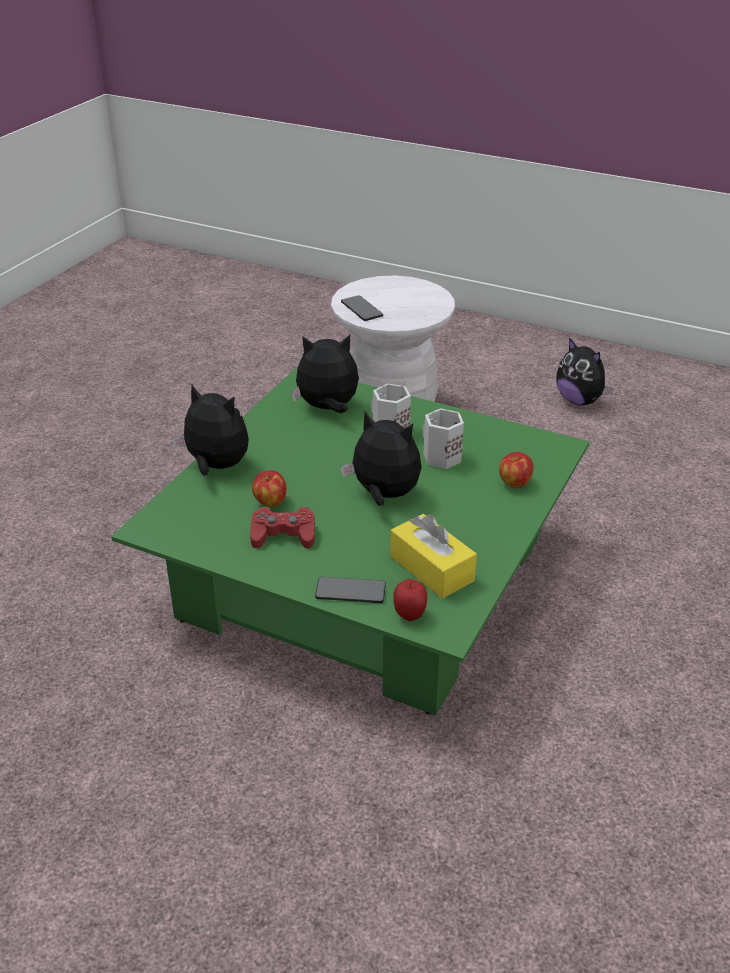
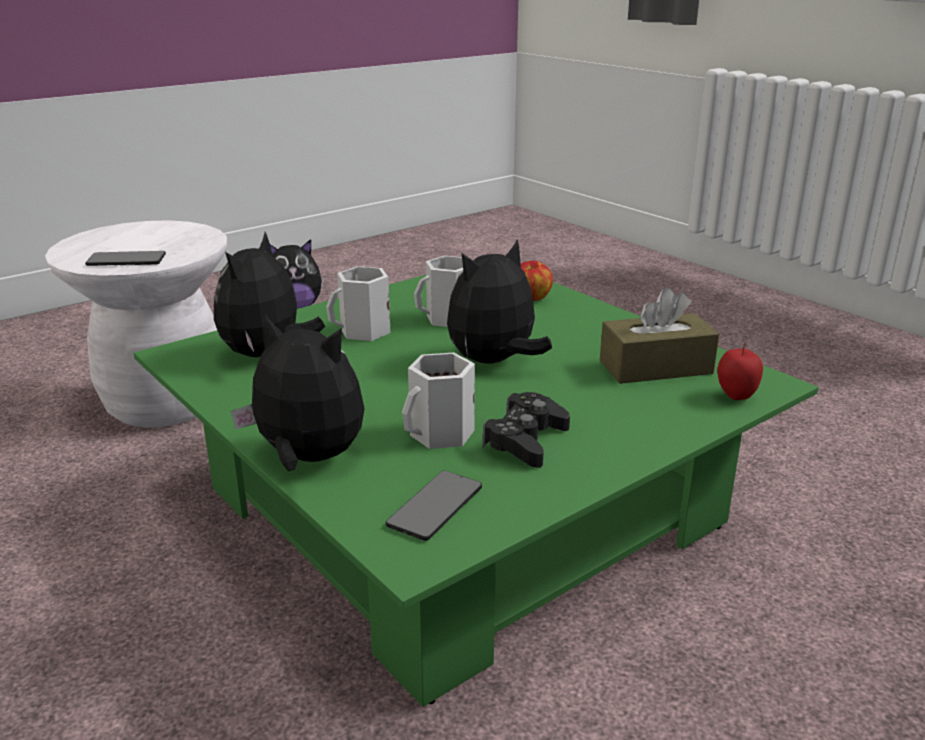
camera: 65 degrees left, 10 degrees down
plush toy [172,385,249,476] -> plush toy turned 60 degrees clockwise [231,314,365,471]
red game controller [250,507,315,549] -> black game controller [482,392,570,468]
apple [252,470,287,507] -> white mug [402,353,475,449]
phone [315,577,386,603] -> phone moved to [386,471,482,541]
yellow tissue box [390,514,477,599] -> brown tissue box [600,288,719,384]

